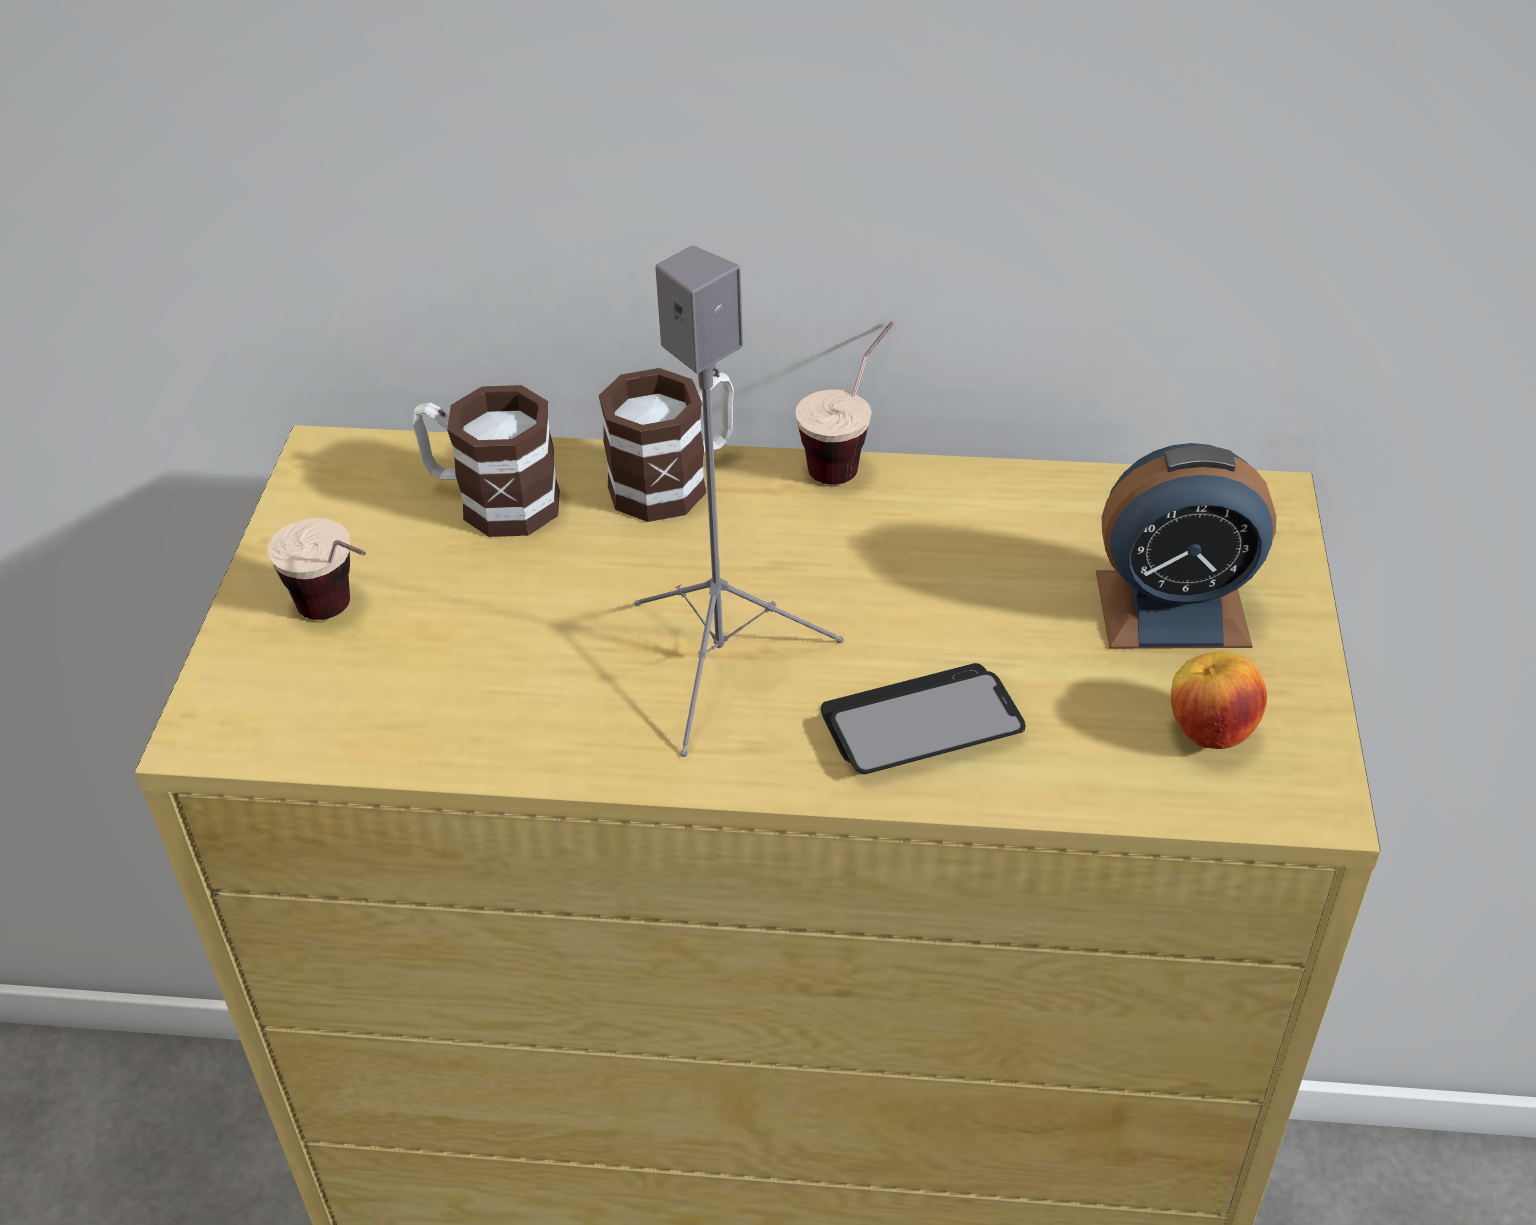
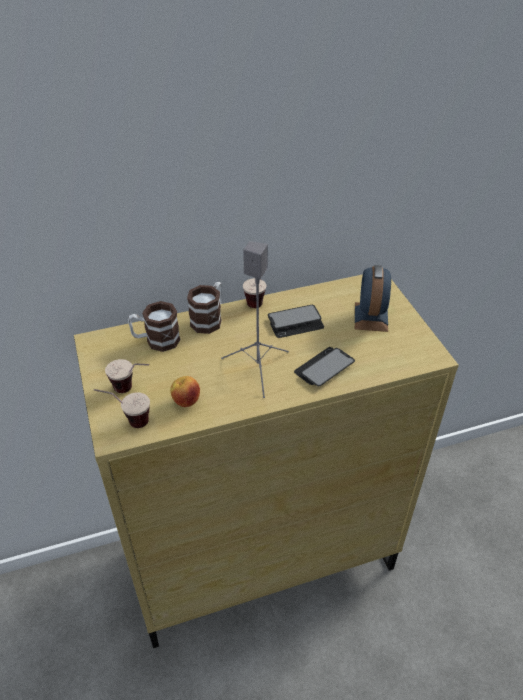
camera: 25 degrees left, 0 degrees up
alarm clock [1096,443,1277,649] -> alarm clock turned 120 degrees clockwise [355,265,391,332]
apple [1171,652,1267,749] -> apple moved to [170,376,200,407]
none -> cup [94,389,150,428]
none -> phone [268,305,324,338]

